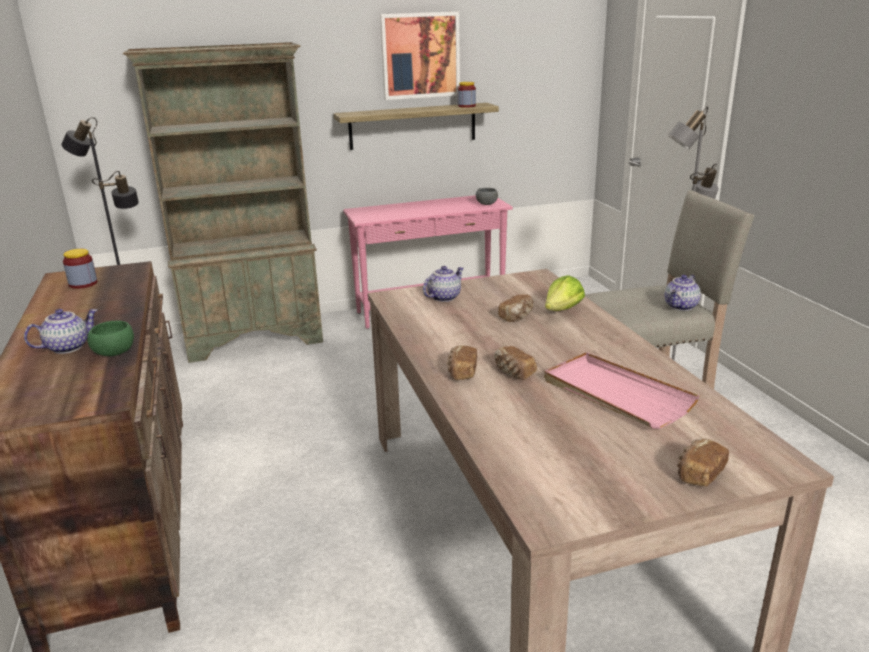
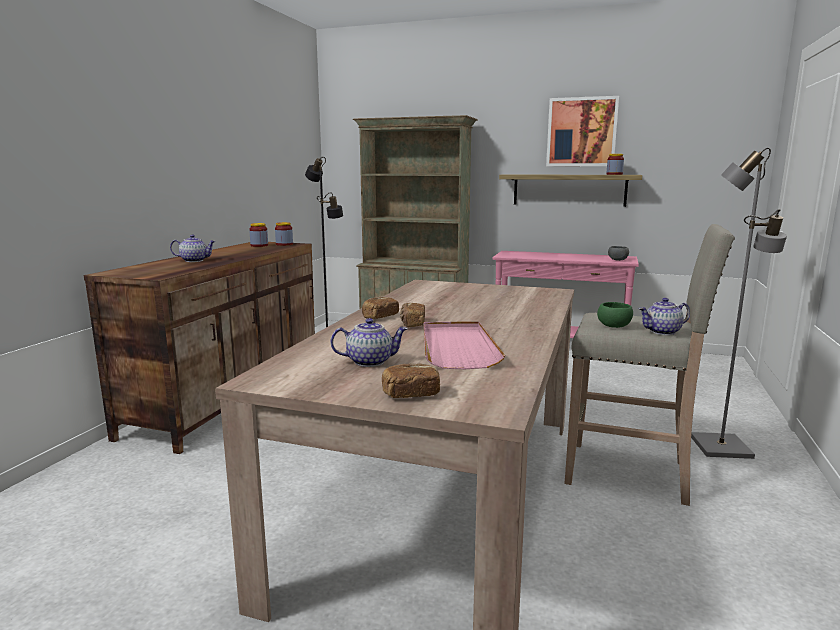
camera: 35 degrees right, 10 degrees down
green bowl [87,320,134,356] -> green bowl moved to [597,302,633,328]
teapot [423,266,464,302] -> teapot moved to [330,318,408,367]
bread [498,295,534,322] -> none
lettuce [545,275,585,311] -> none
none -> jar [275,222,293,246]

